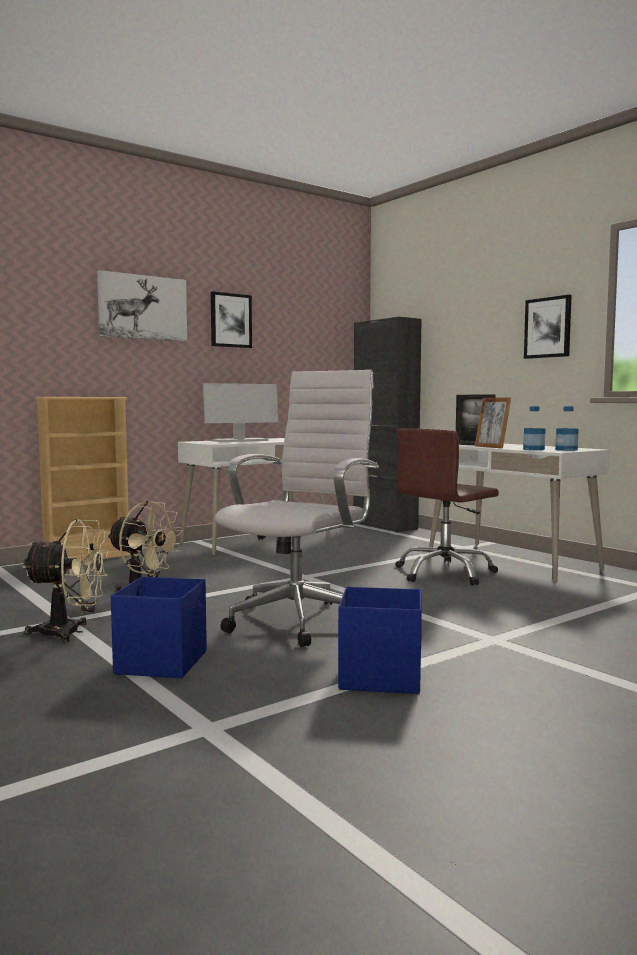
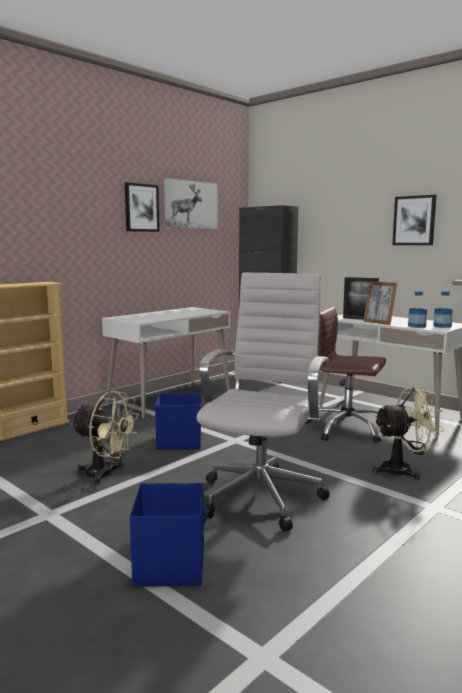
camera: 10 degrees left, 5 degrees up
beige fan [23,519,108,643] -> beige fan moved to [372,387,444,480]
picture [97,270,187,341] -> picture moved to [164,178,218,230]
monitor [203,383,278,442] -> none
blue storage box [338,587,422,694] -> blue storage box moved to [155,393,201,450]
brown office chair [395,428,499,586] -> brown office chair turned 75 degrees clockwise [305,307,386,443]

